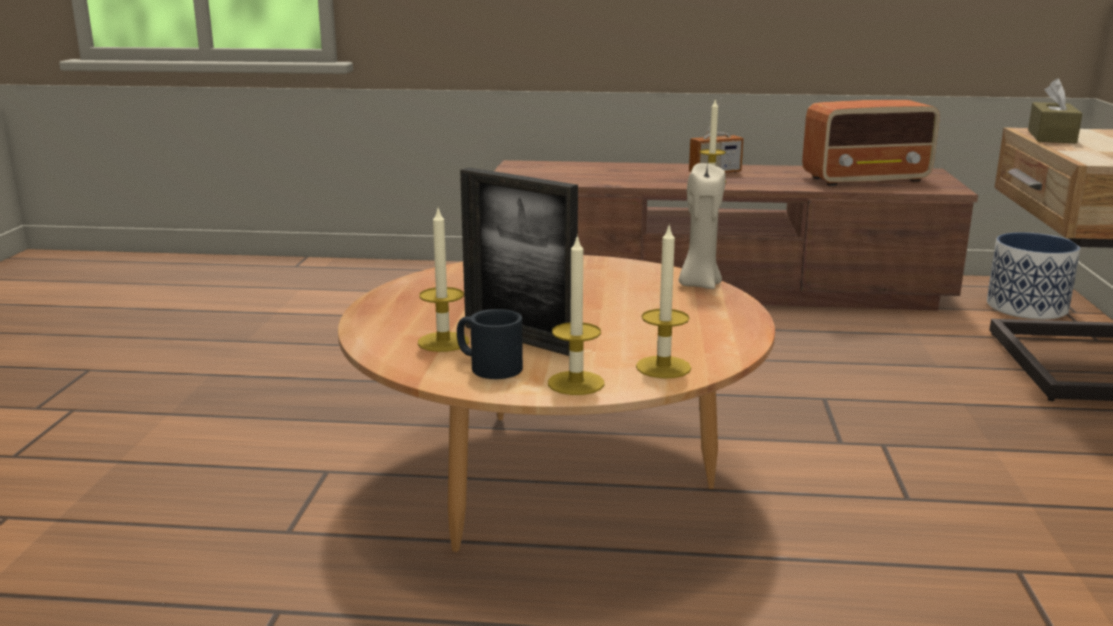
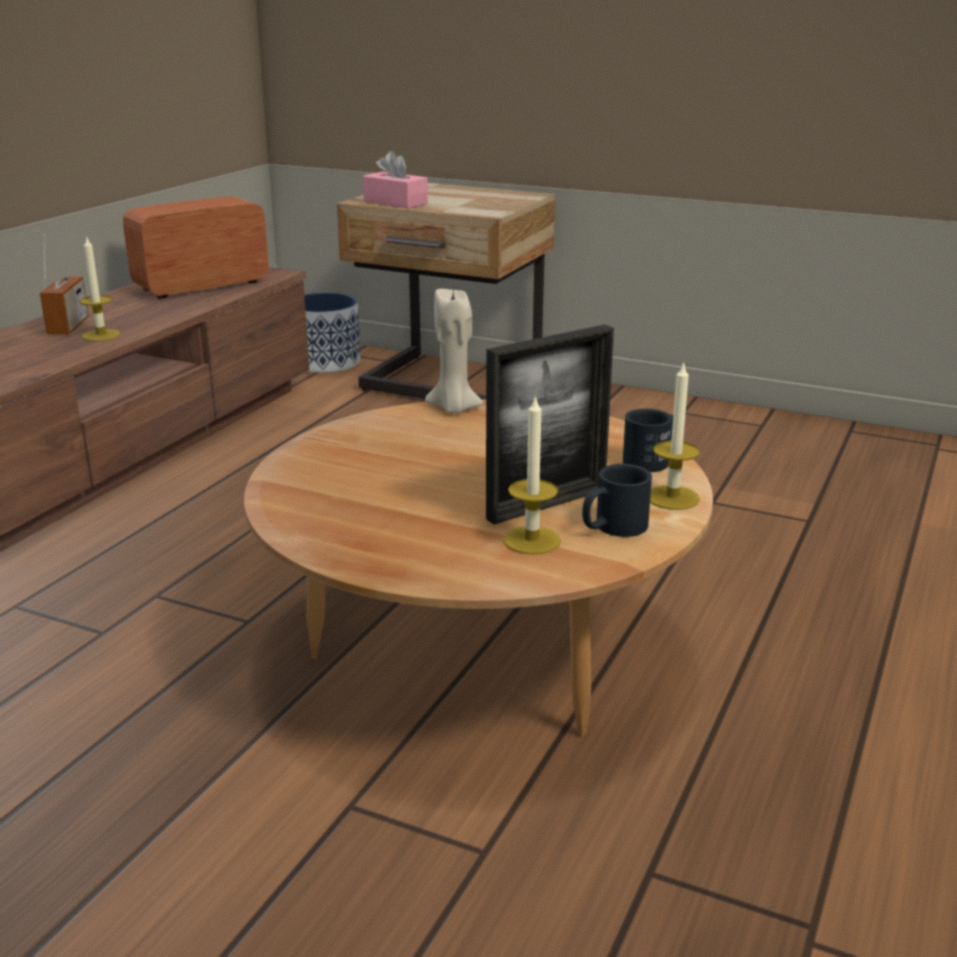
camera: 70 degrees left, 5 degrees up
candle [636,223,691,378] -> black mug [623,409,673,472]
radio [802,100,940,186] -> radio turned 135 degrees counterclockwise [123,196,269,299]
brown tissue box [1028,78,1082,143] -> pink tissue box [363,151,428,209]

